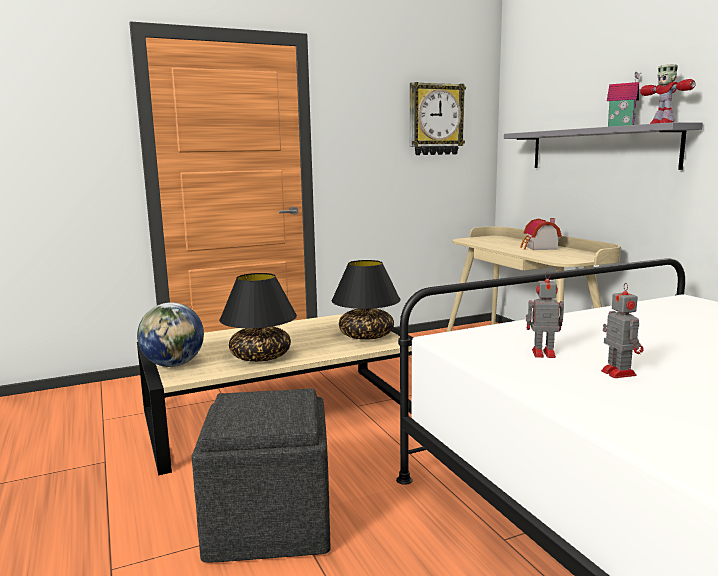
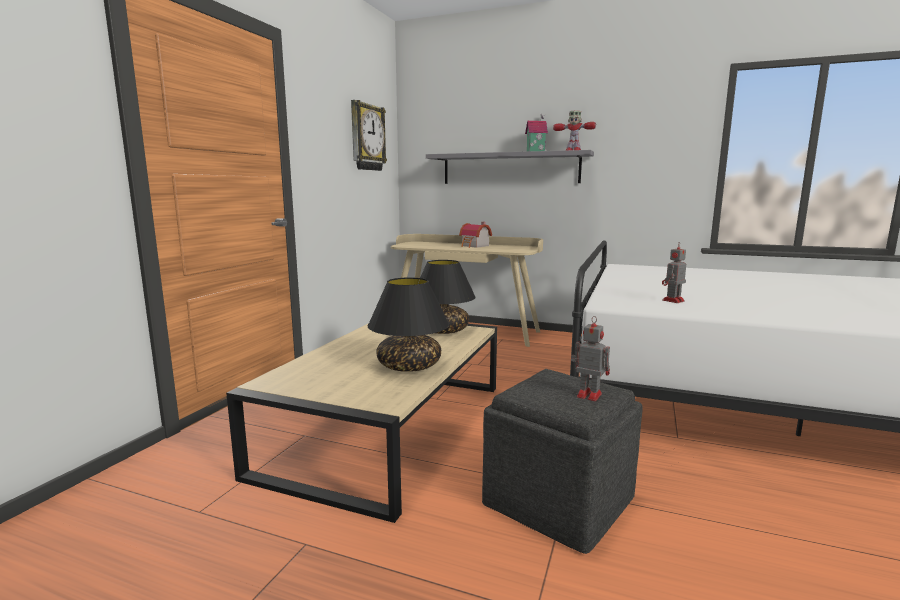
camera: 45 degrees left, 0 degrees up
globe [137,302,204,367] -> none
toy robot [601,283,644,378] -> toy robot moved to [571,316,610,401]

